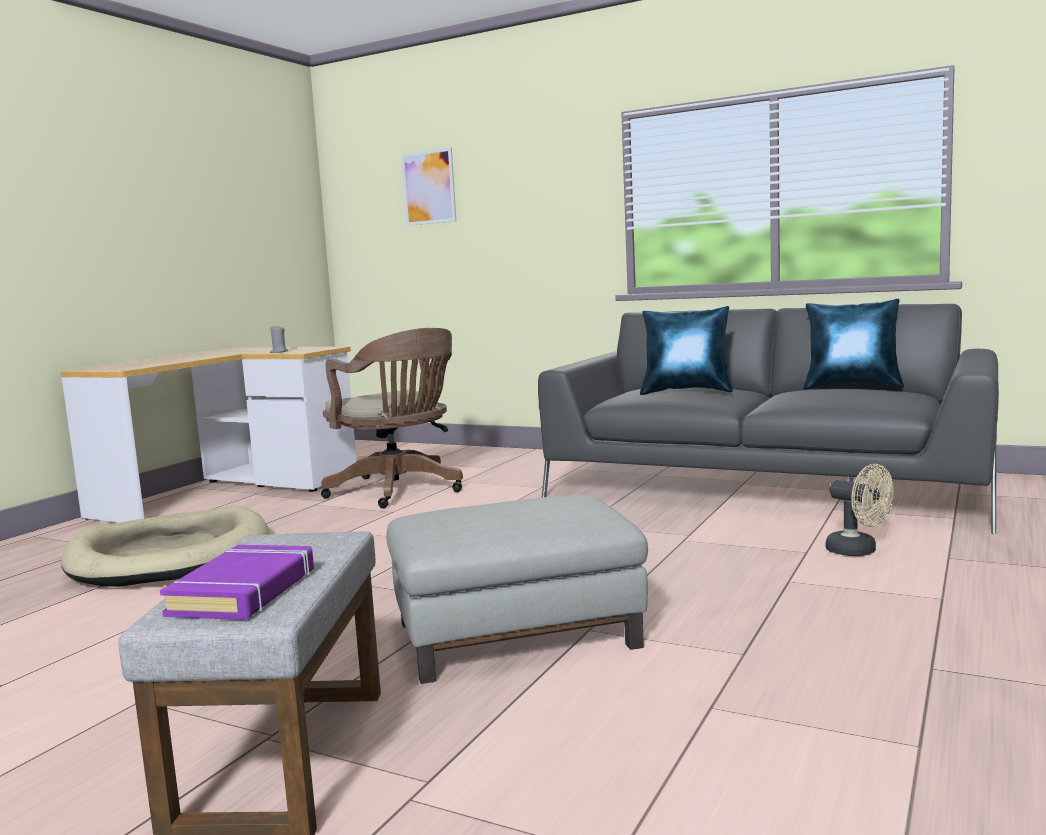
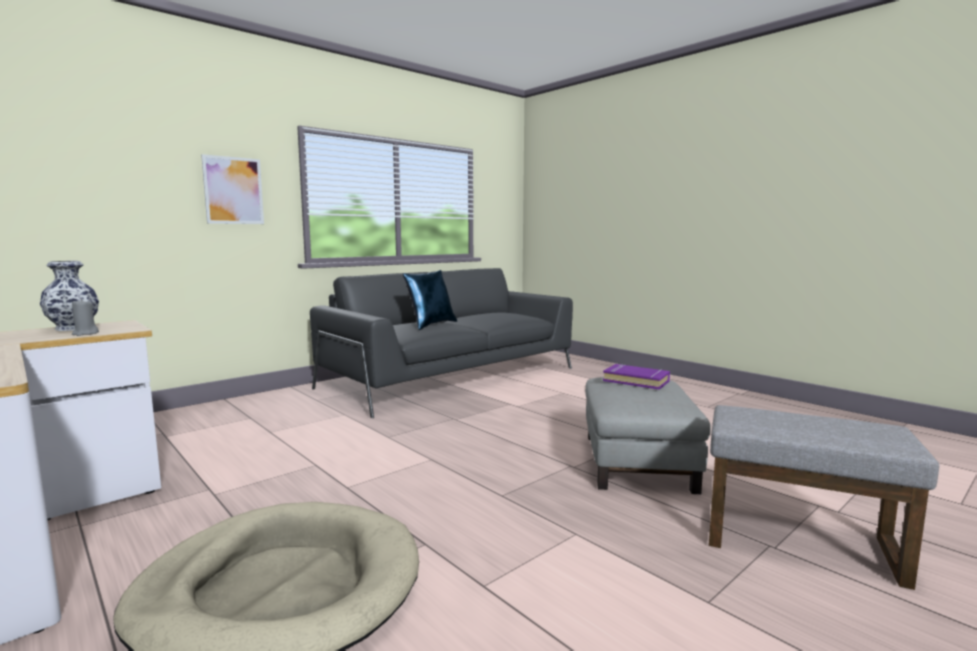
camera: 70 degrees left, 0 degrees up
purple book [160,545,314,620] -> purple book moved to [603,364,670,390]
brown office chair [321,328,463,508] -> none
picture [401,147,456,226] -> picture moved to [201,154,264,224]
blue pillow [804,299,904,389] -> none
beige fan [825,464,894,556] -> none
none -> vase [40,261,99,331]

